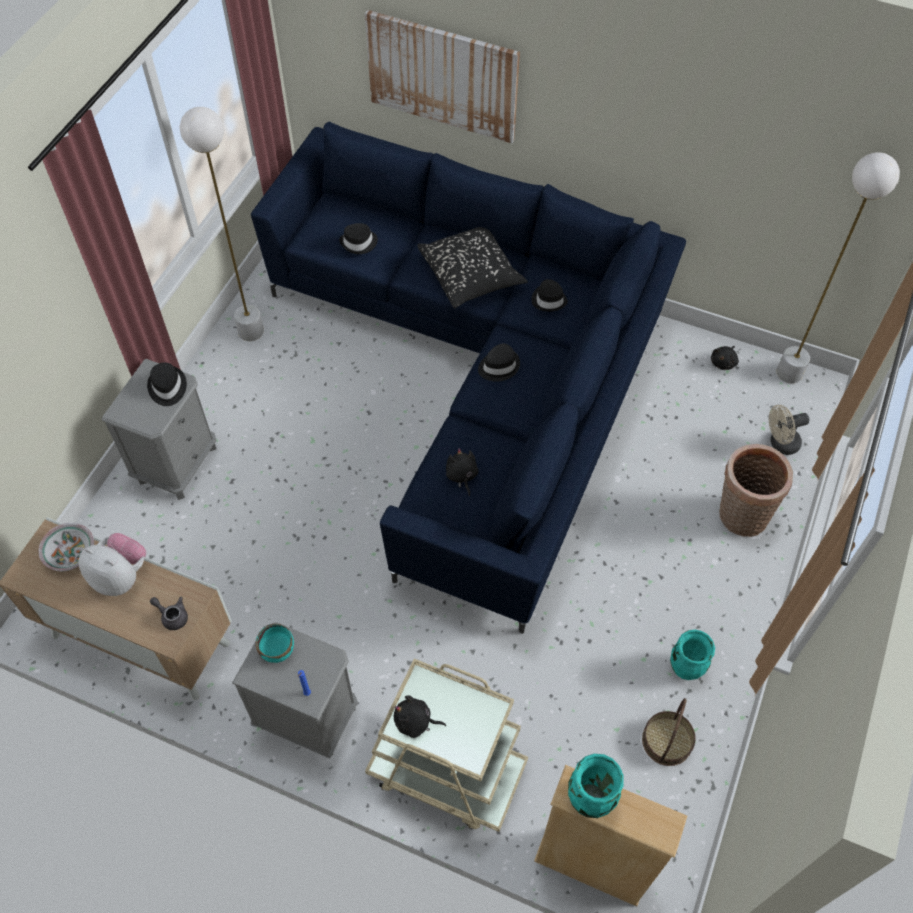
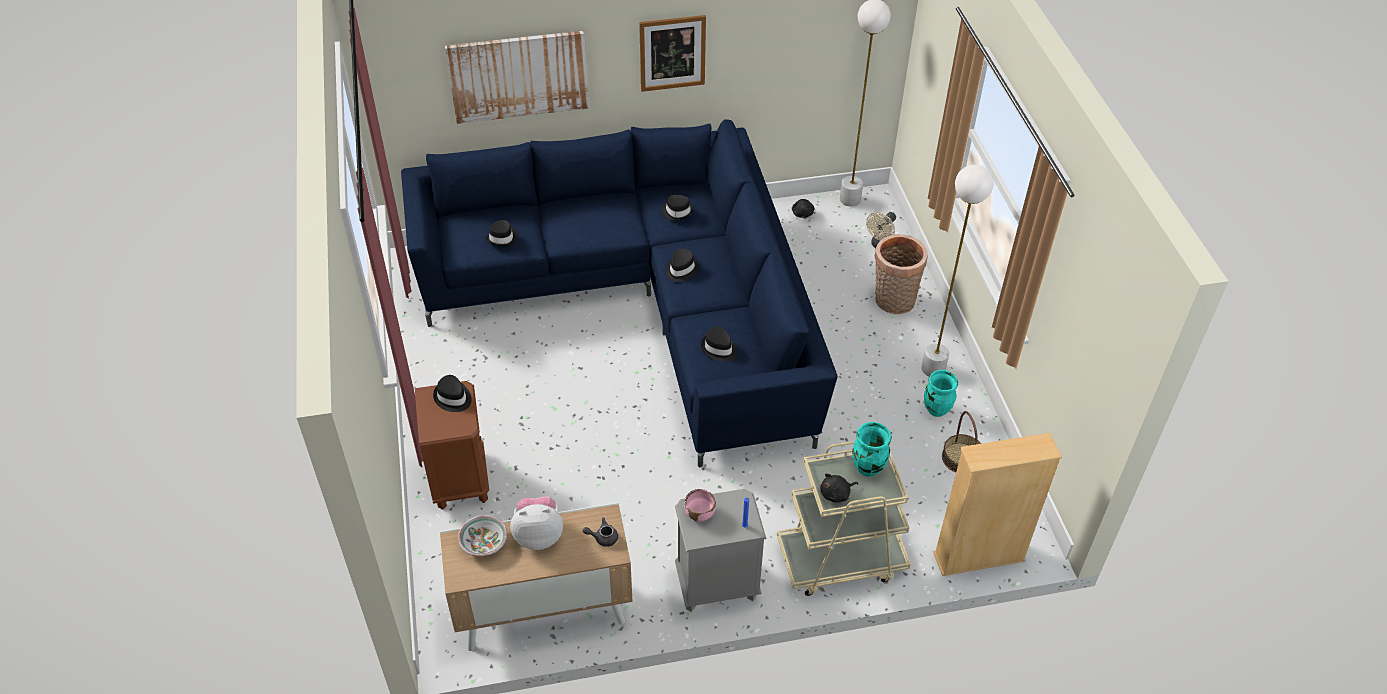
camera: 35 degrees left, 10 degrees down
grey nightstand [102,359,216,500] -> brown nightstand [415,381,489,510]
white floor lamp [180,107,264,341] -> white floor lamp moved to [921,165,994,377]
turquoise bowl [256,624,294,663] -> pink bowl [684,489,716,522]
black pillow [417,227,528,308] -> none
black plush toy [446,448,479,496] -> black hat [701,326,737,362]
turquoise vase [568,754,624,818] -> turquoise vase moved to [852,422,892,477]
none -> picture [639,15,706,92]

